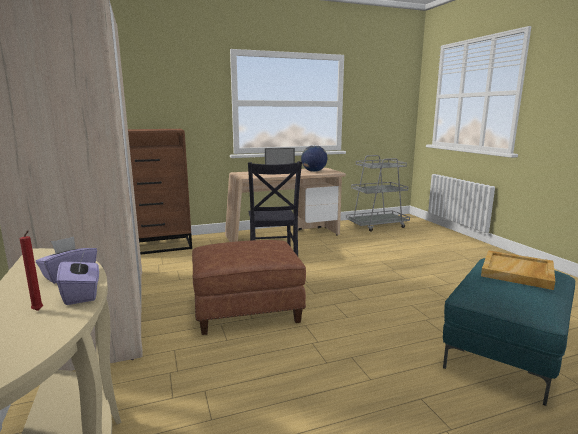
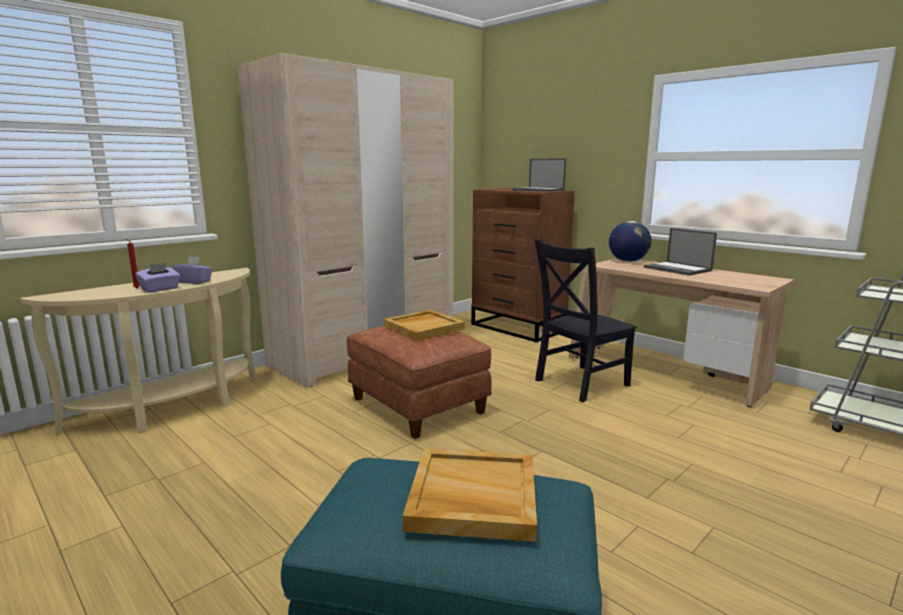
camera: 65 degrees right, 0 degrees up
globe [301,145,327,172] -> globe moved to [609,221,651,262]
none -> beige tray [384,310,465,341]
none -> laptop [512,158,566,192]

